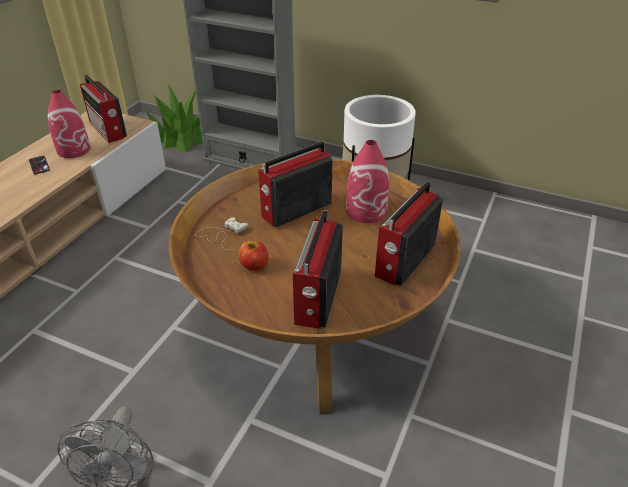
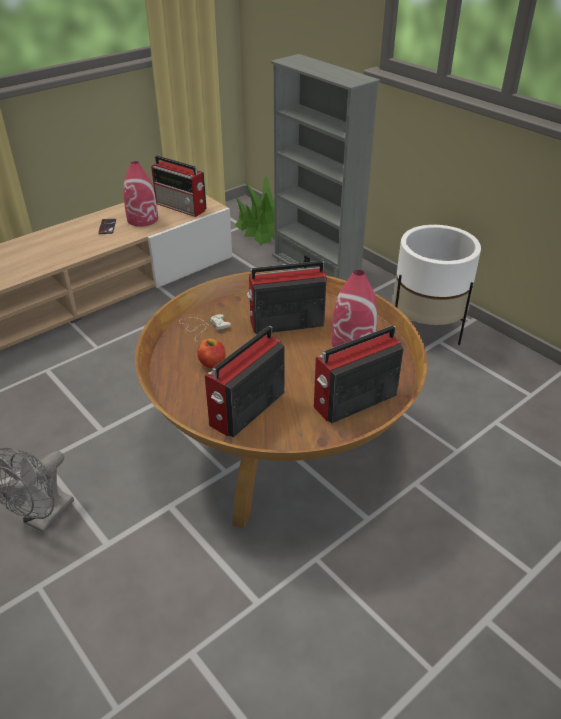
camera: 25 degrees right, 0 degrees up
radio [80,75,127,143] -> radio turned 45 degrees counterclockwise [151,156,207,217]

